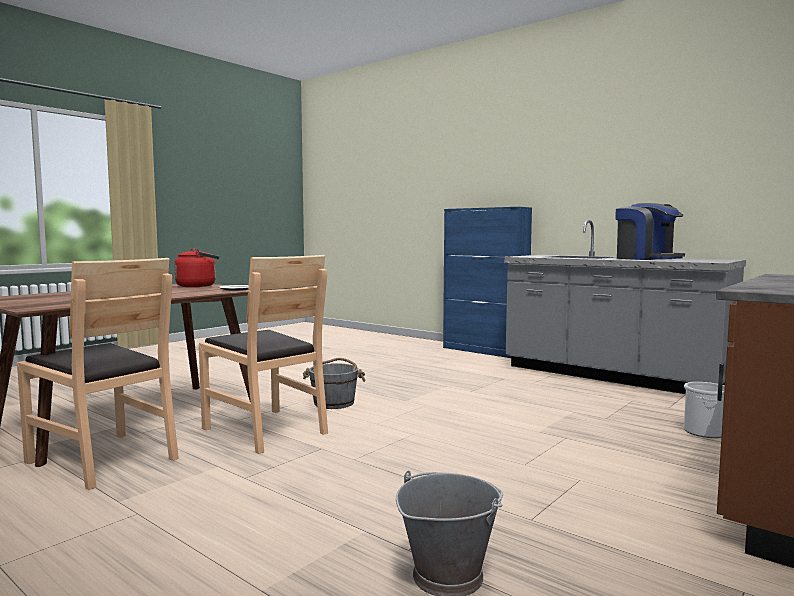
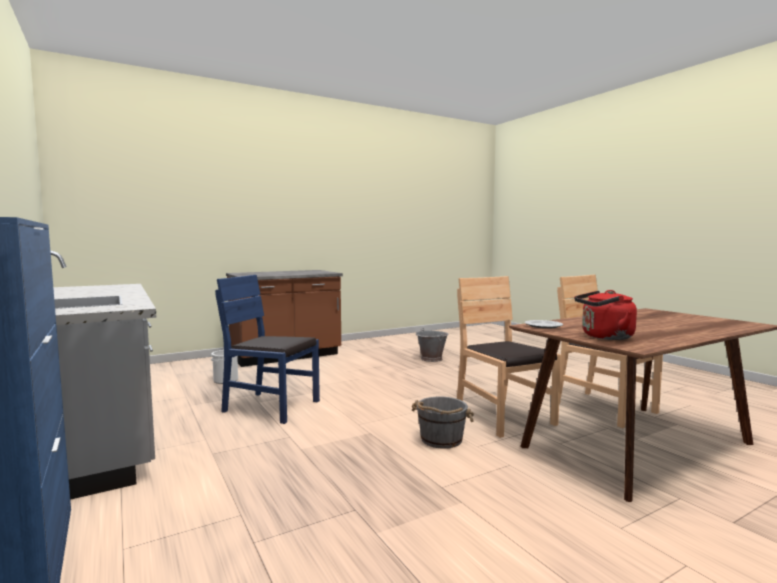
camera: 160 degrees left, 0 degrees up
coffee machine [616,203,685,260] -> none
none -> blue chair [215,275,320,424]

